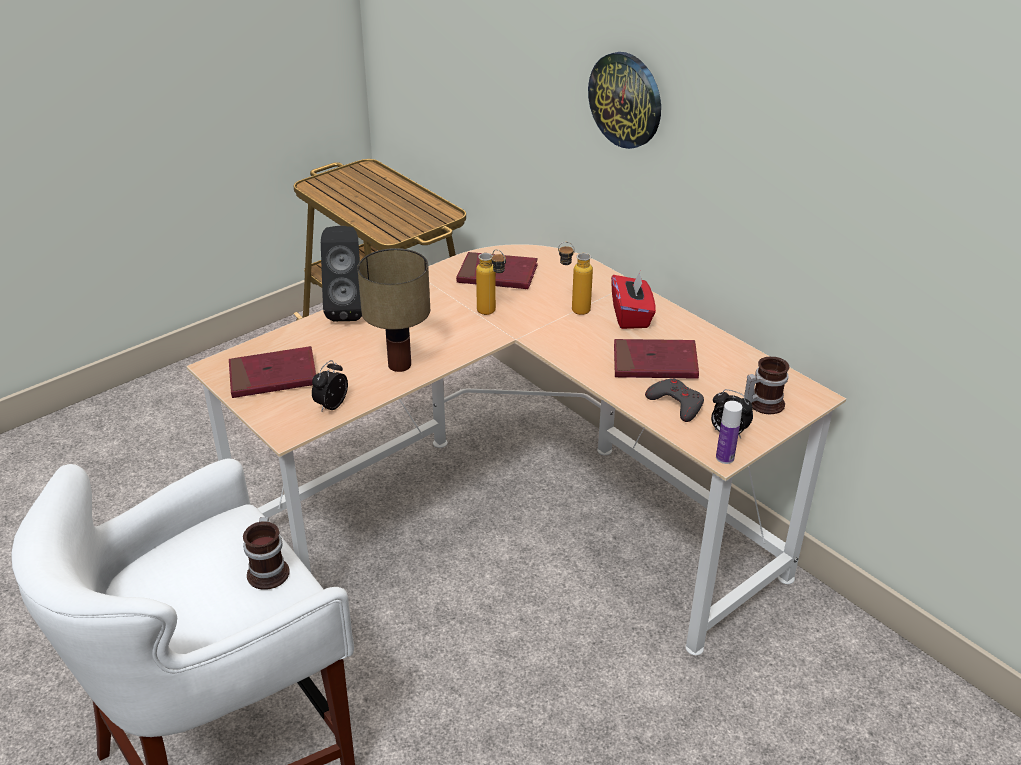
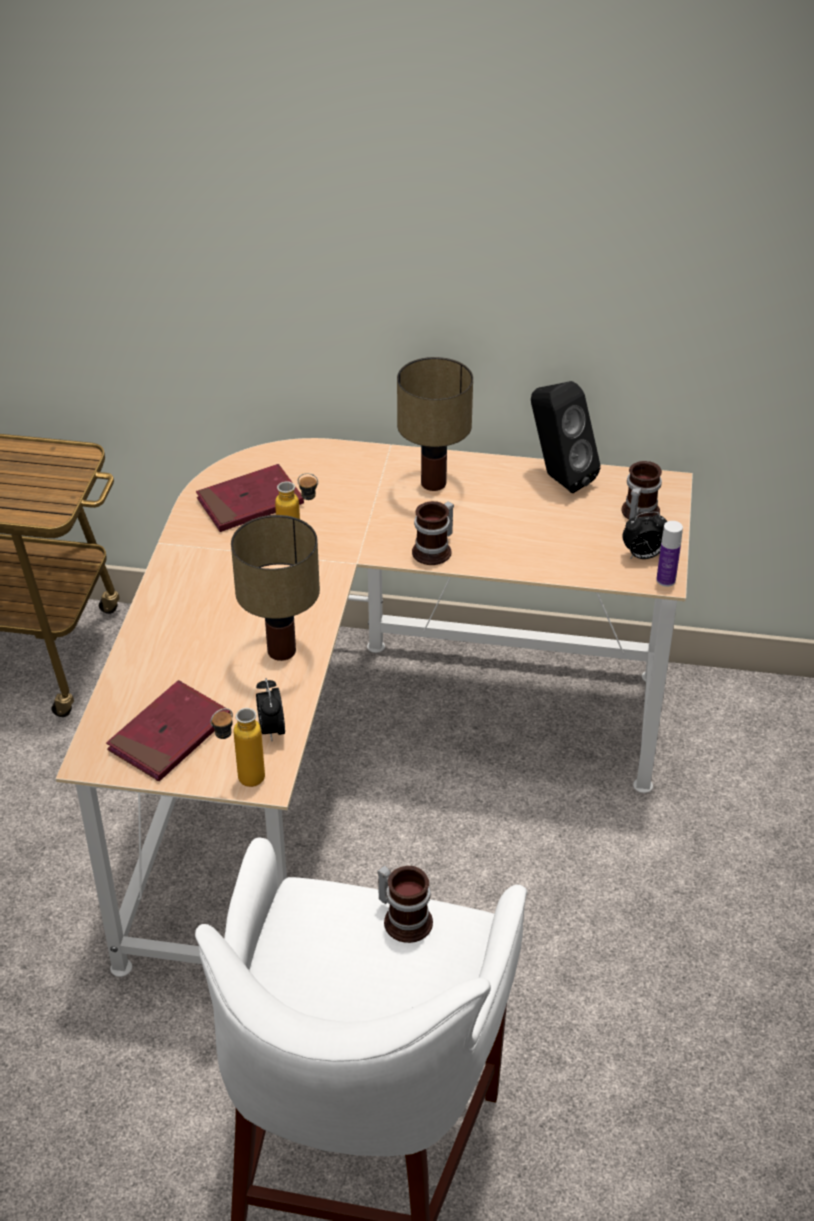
camera: 40 degrees left, 5 degrees up
black speaker [321,226,362,321] -> black speaker moved to [531,381,601,493]
bottle [558,242,593,315] -> bottle moved to [210,708,265,787]
wall clock [588,52,661,149] -> none
red tissue box [611,271,656,329] -> table lamp [397,357,473,491]
red book [614,339,699,379] -> none
grey game controller [645,379,704,422] -> none
none -> mug [412,501,454,565]

